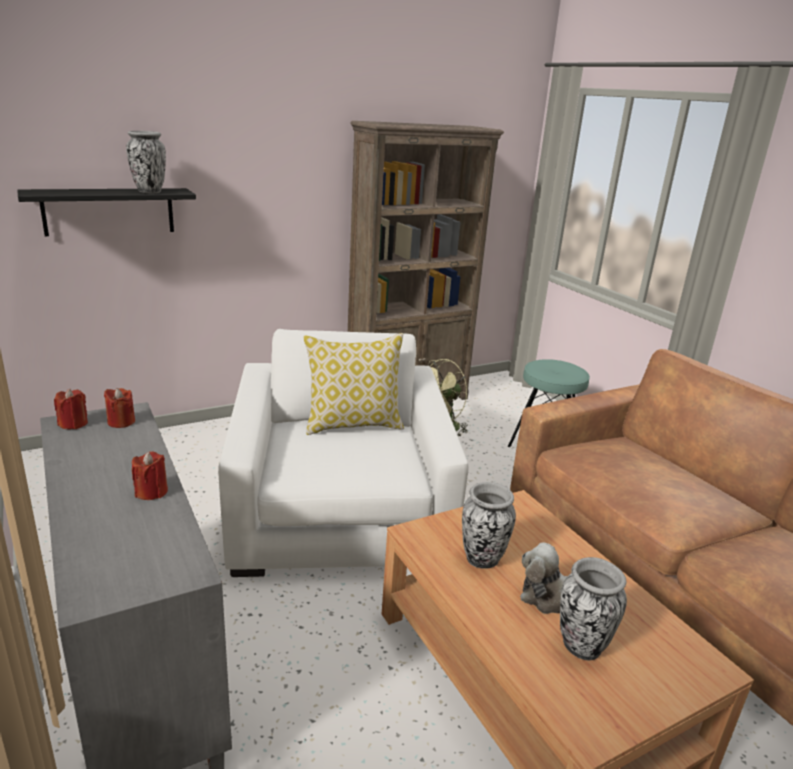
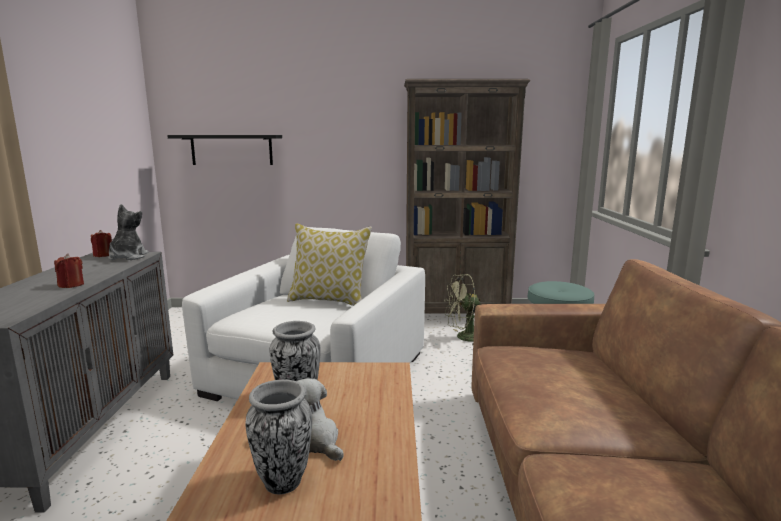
camera: 30 degrees right, 10 degrees down
red candle [104,388,135,428] -> plush toy [108,204,148,260]
vase [126,131,166,193] -> none

